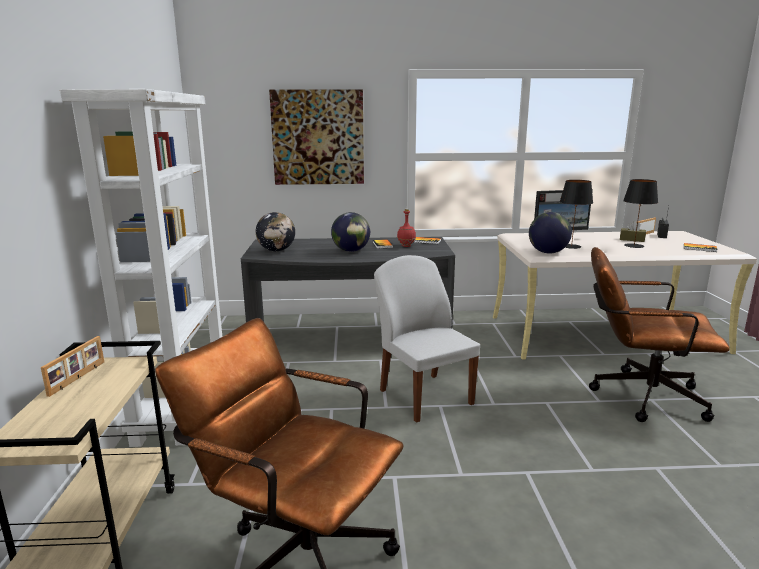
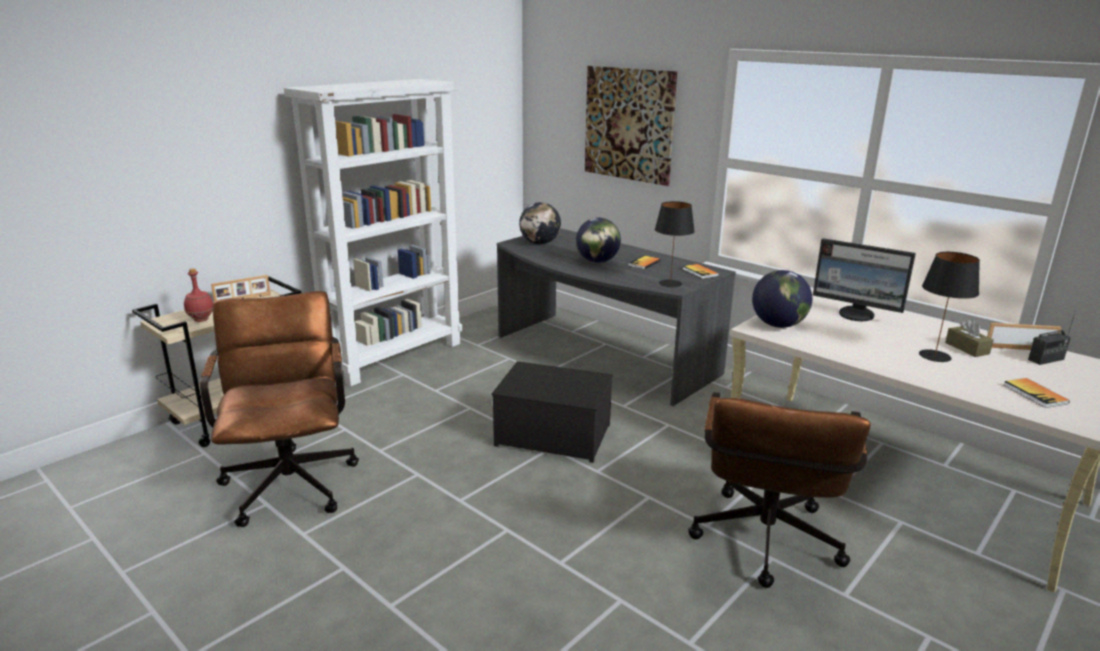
camera: 45 degrees right, 5 degrees up
white chair [374,255,480,423] -> storage box [491,361,613,463]
red bottle [397,209,416,247] -> red bottle moved to [184,268,213,322]
black table lamp [559,180,593,249] -> black table lamp moved to [655,201,695,287]
brown office chair [589,247,730,422] -> brown office chair turned 135 degrees counterclockwise [688,392,870,588]

